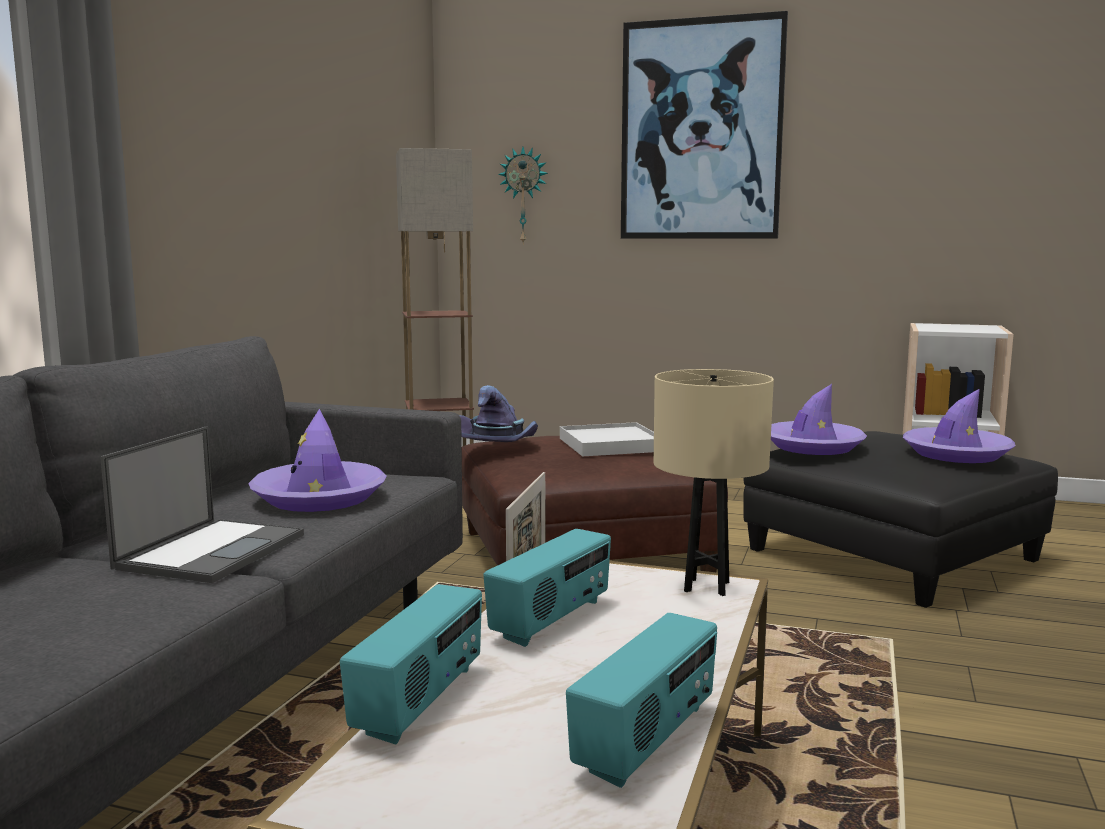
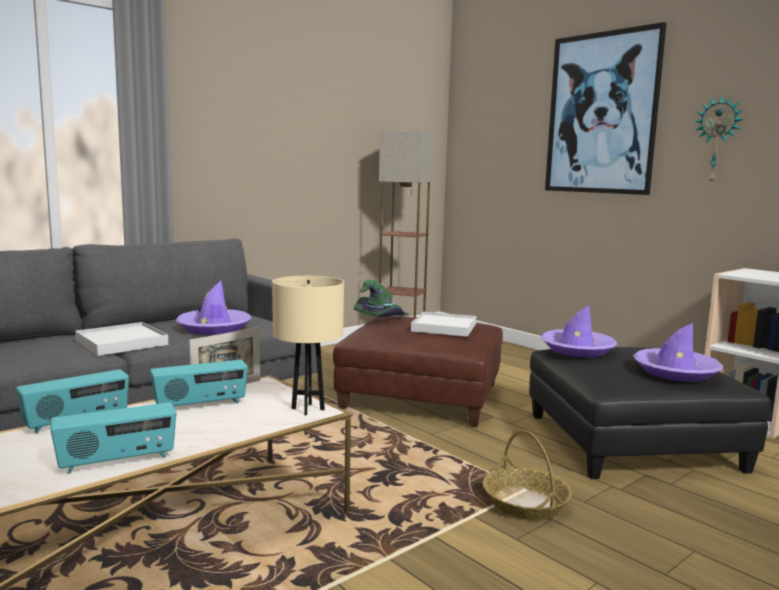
camera: 30 degrees right, 0 degrees up
laptop [100,426,304,583] -> white tray [75,322,168,356]
purple hat [459,385,538,442] -> green hat [354,280,409,317]
wall clock [498,147,548,245] -> wall clock moved to [694,95,744,183]
none -> basket [483,430,572,520]

